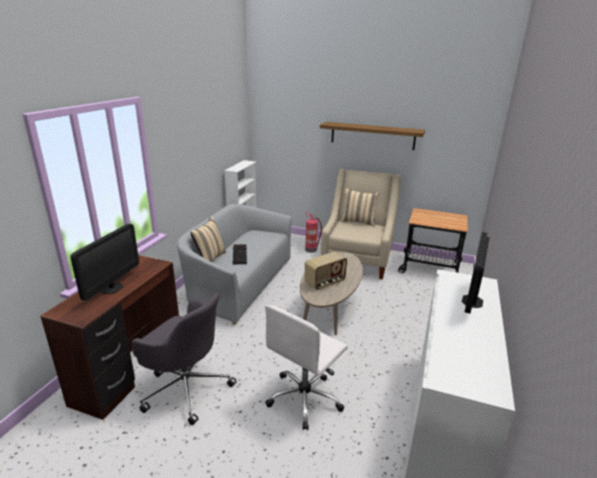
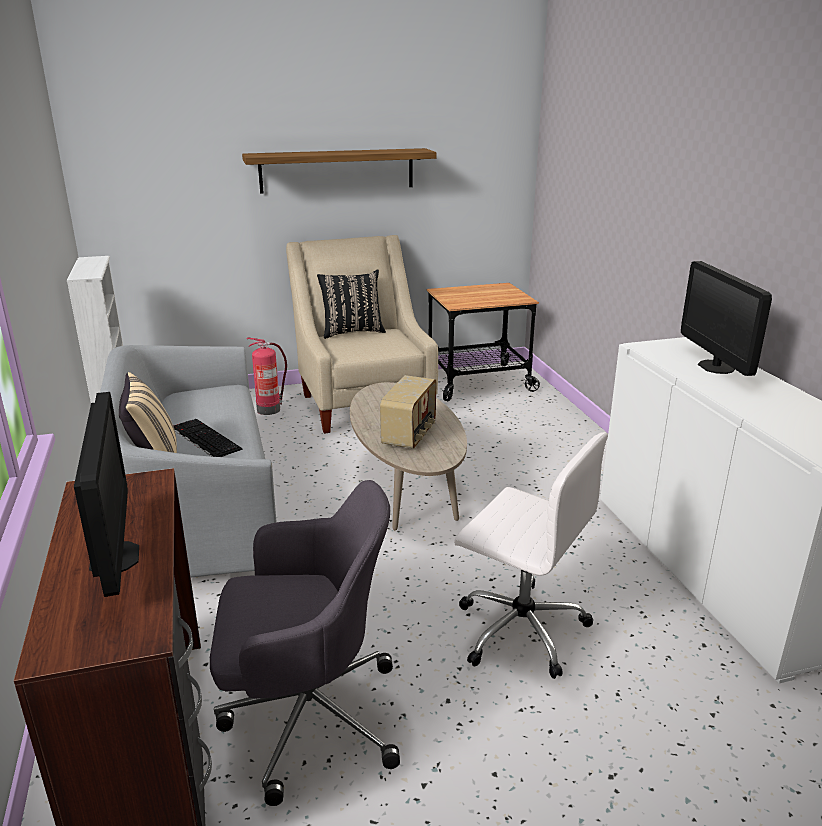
camera: 35 degrees left, 0 degrees up
white office chair [265,305,348,430] -> white office chair turned 60 degrees counterclockwise [454,432,608,679]
beige pillow [341,188,379,227] -> black pillow [317,269,386,339]

